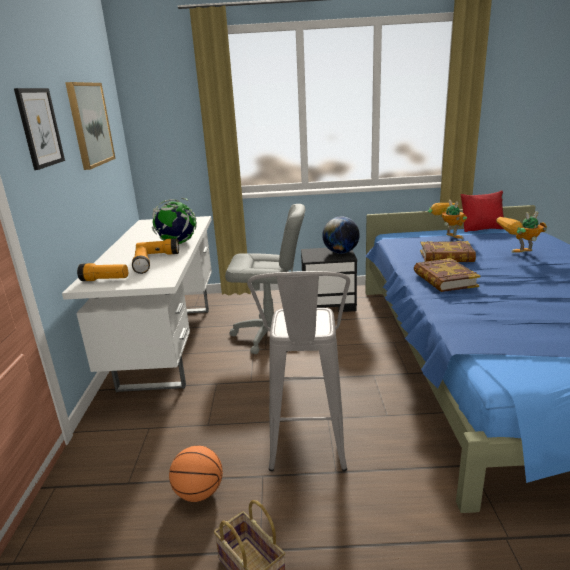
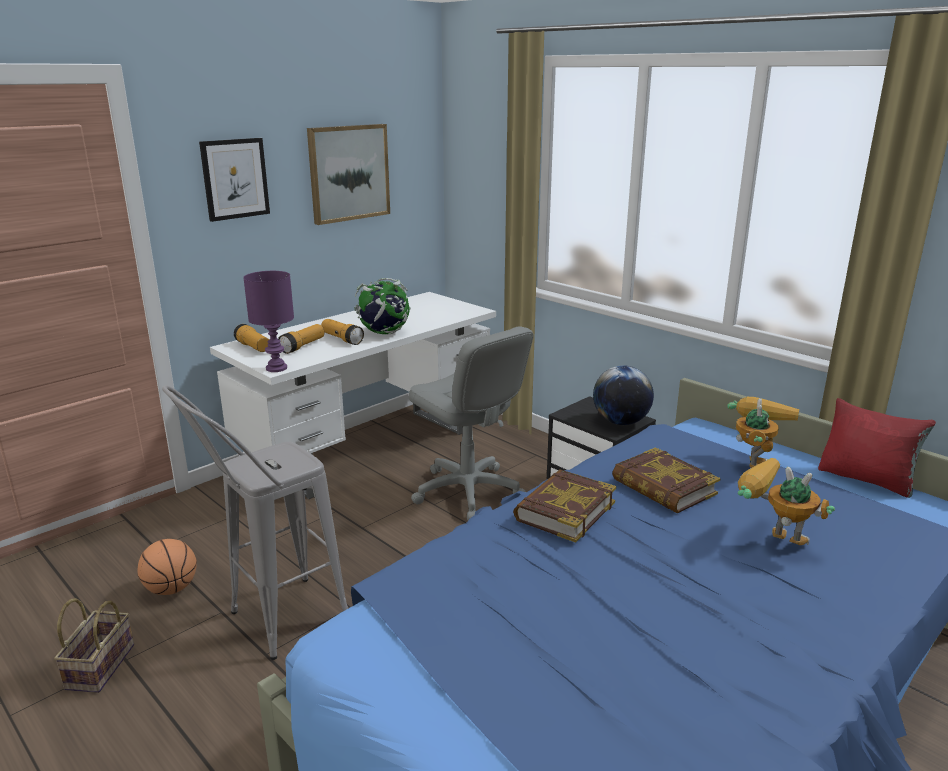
camera: 45 degrees right, 0 degrees up
none -> purple table lamp [243,271,294,372]

